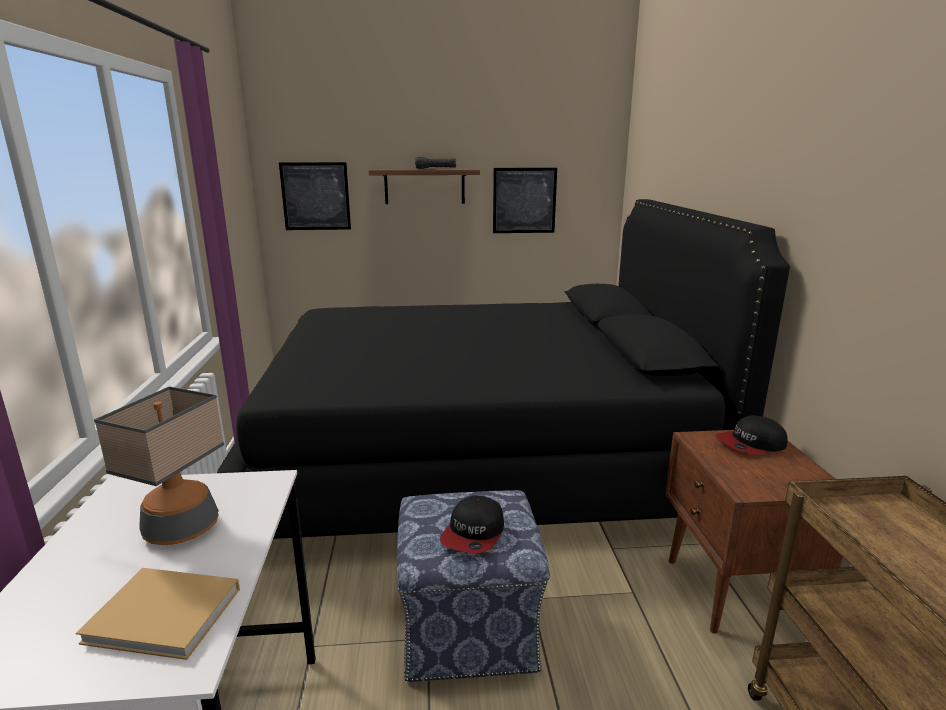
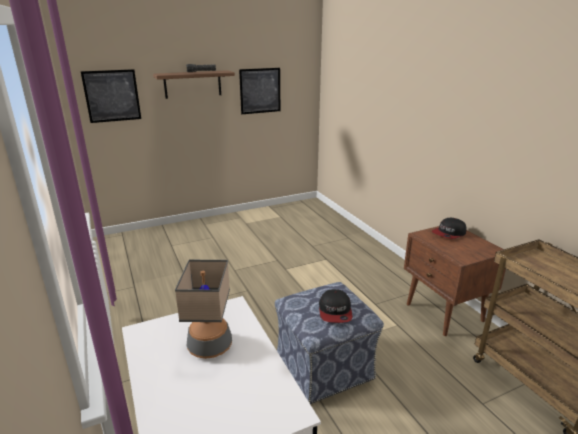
camera: 20 degrees left, 5 degrees up
beige book [76,568,240,660] -> none
black bed [217,199,790,539] -> none

